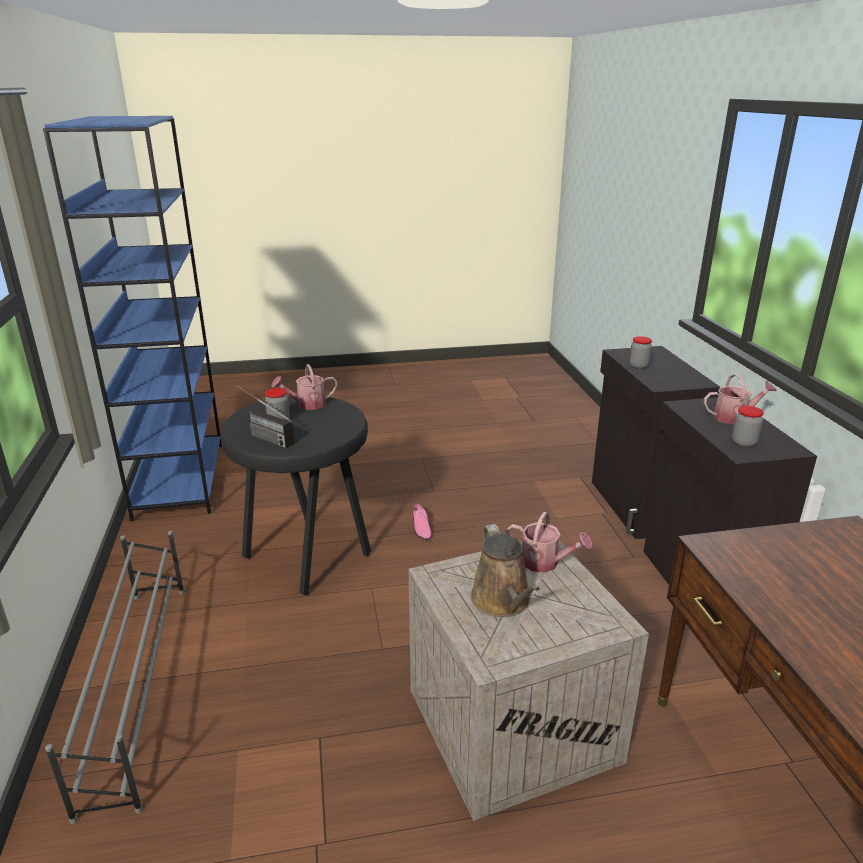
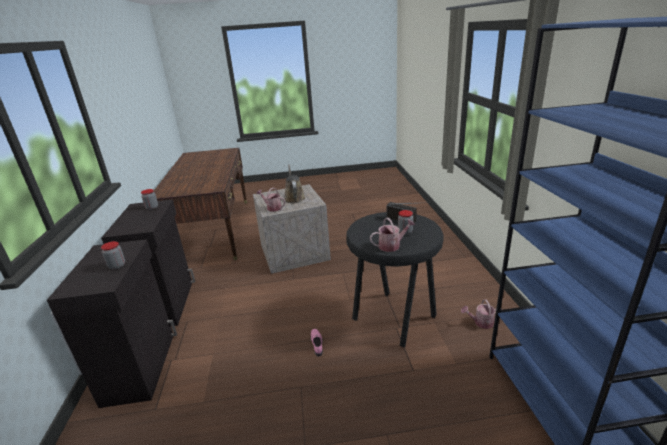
camera: 175 degrees left, 0 degrees up
grey shoe rack [45,531,185,824] -> none
watering can [704,374,777,424] -> watering can moved to [461,299,502,329]

